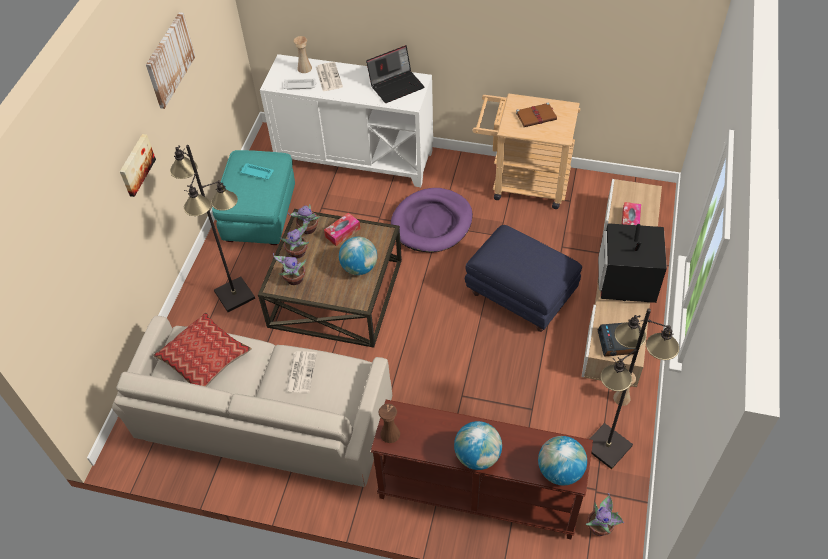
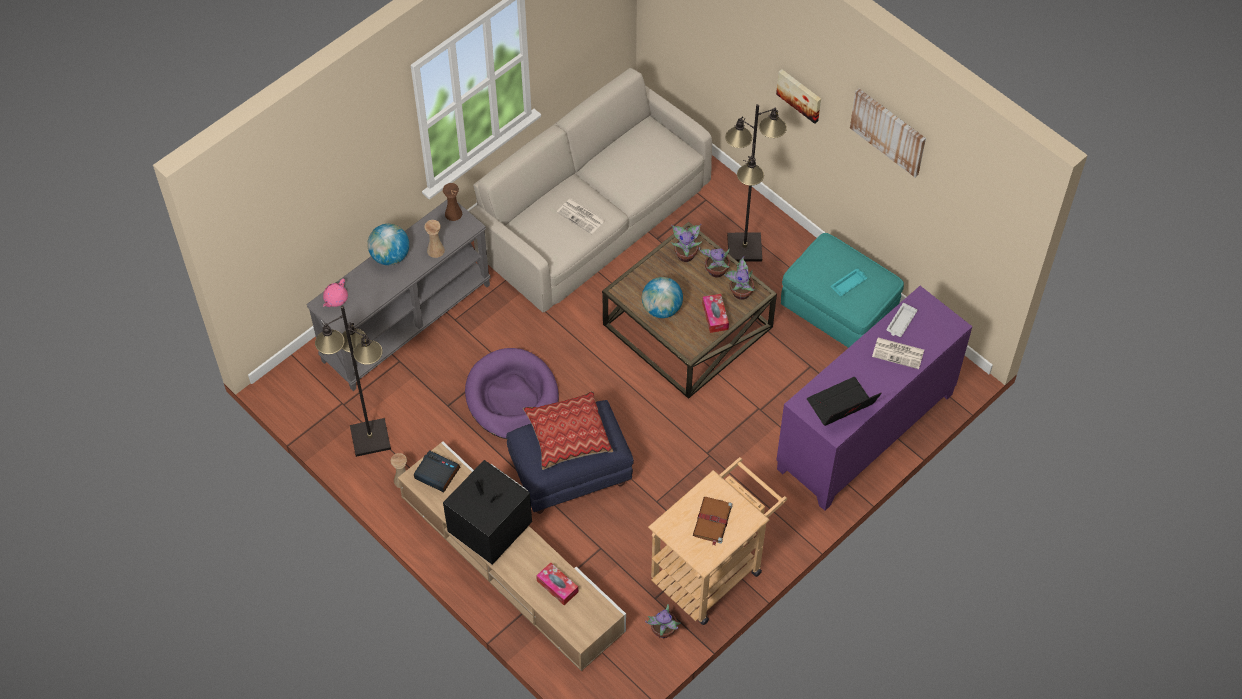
camera: 120 degrees right, 5 degrees up
pillow [153,312,252,387] -> pillow moved to [523,391,613,470]
white cabinet [260,54,433,187] -> purple cabinet [776,286,973,511]
beige vase [294,36,312,73] -> beige vase moved to [424,220,445,258]
laptop [366,45,424,103] -> laptop turned 60 degrees clockwise [807,377,882,426]
brown console table [371,400,593,539] -> grey console table [306,200,491,391]
purple dog bed [391,188,473,252] -> purple dog bed moved to [465,348,559,439]
globe [538,436,587,485] -> pink teapot [323,278,348,307]
potted plant [586,493,624,536] -> potted plant moved to [645,604,681,638]

